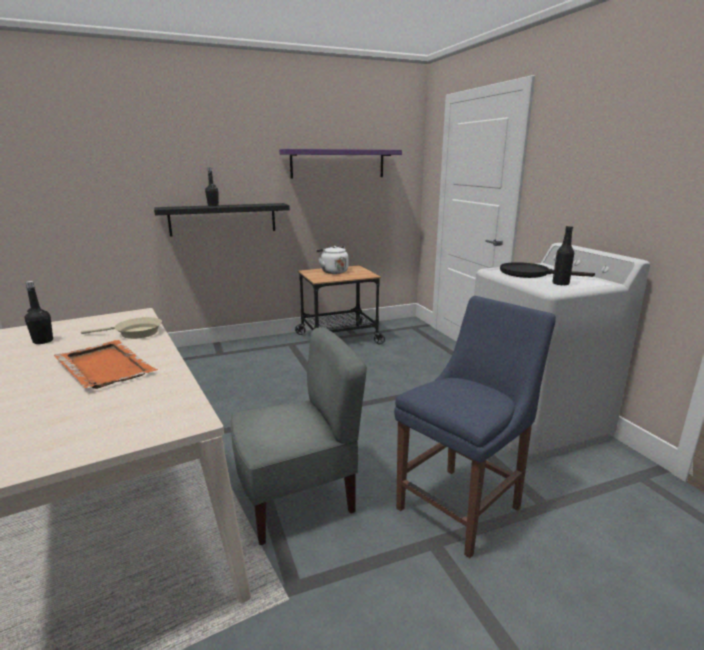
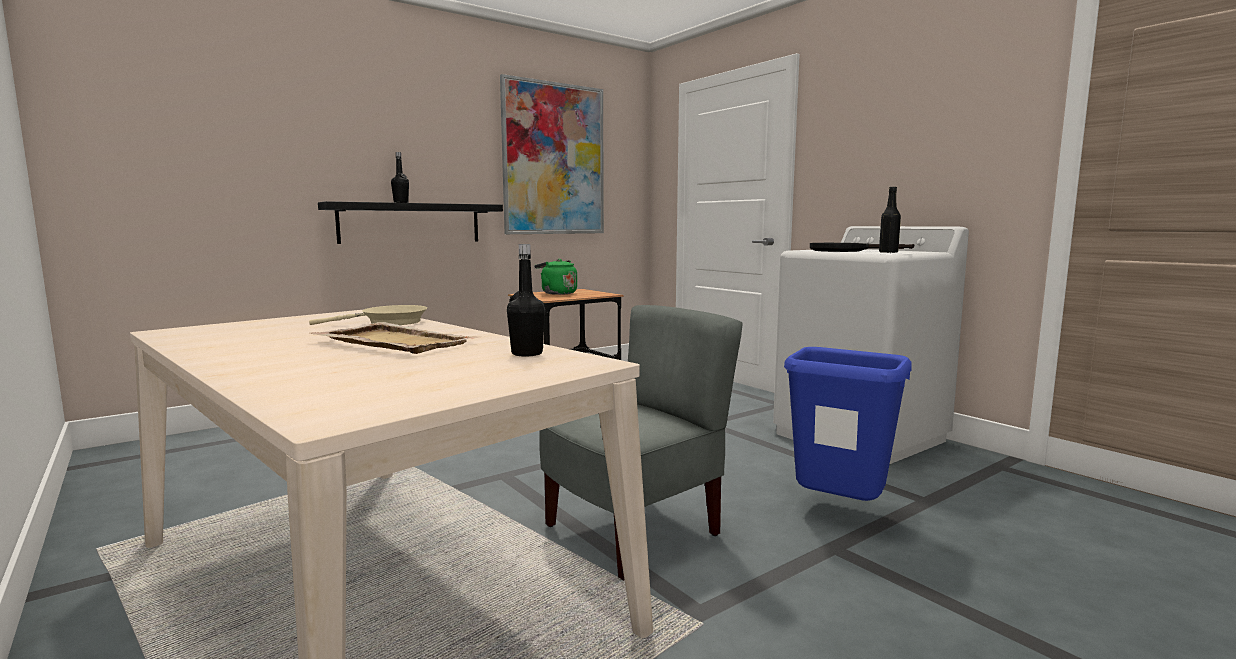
camera: 15 degrees left, 10 degrees down
black bottle [25,281,53,344] -> black bottle moved to [507,244,545,357]
orange tray [54,340,158,389] -> beige tray [309,322,482,354]
purple shelf [279,149,402,179] -> picture [500,74,604,234]
white kettle [316,246,348,274] -> green kettle [534,259,577,295]
blue chair [394,296,556,558] -> blue trash can [784,347,912,501]

